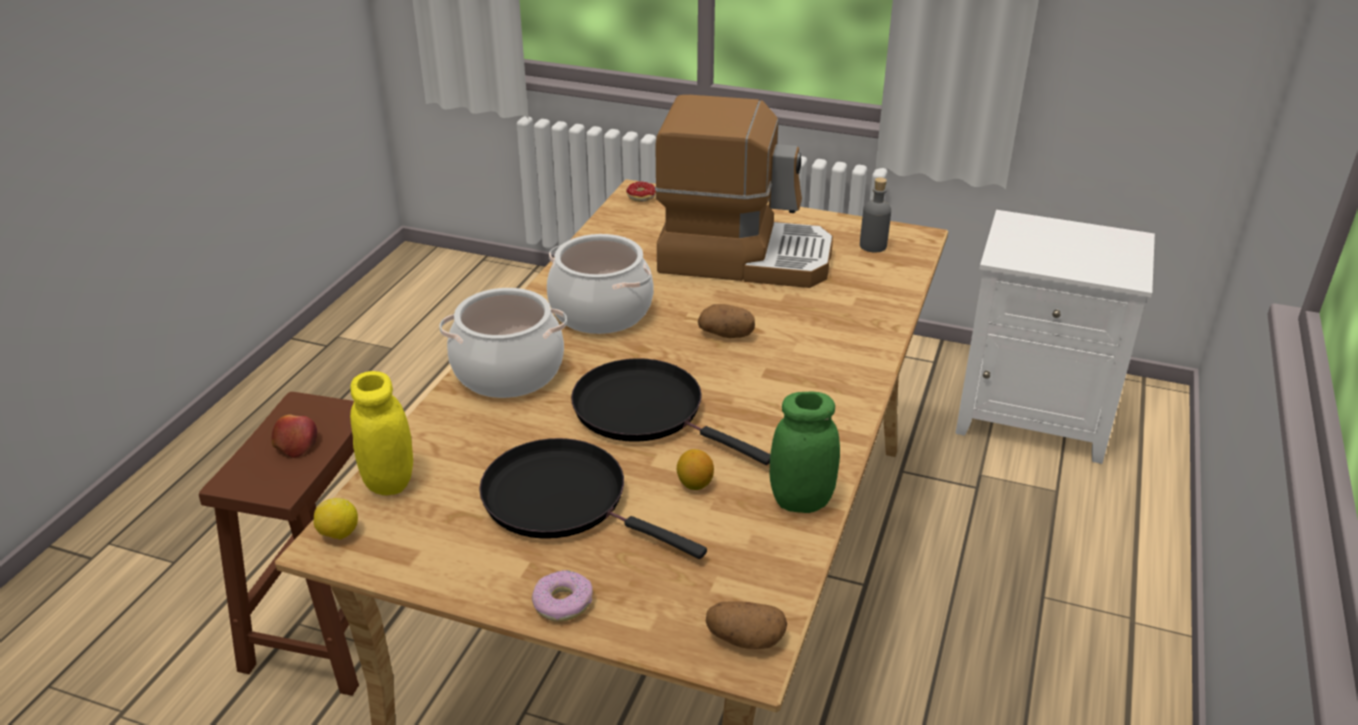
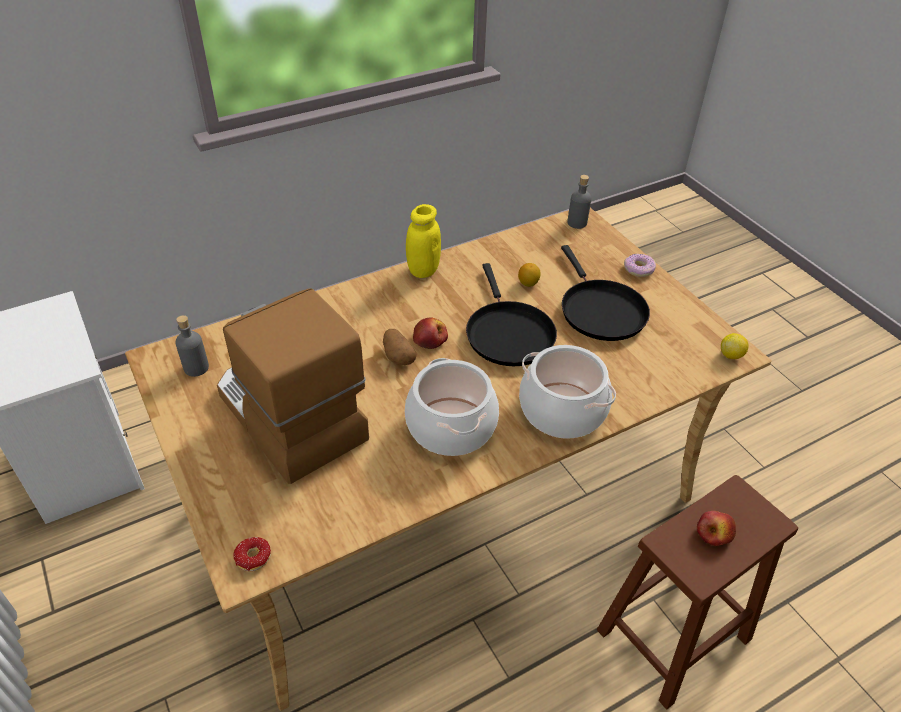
camera: 140 degrees left, 10 degrees up
yellow jar [350,371,413,495] -> yellow jar moved to [406,204,441,278]
potato [706,601,787,649] -> grey bottle [567,175,591,229]
green jar [770,392,840,513] -> none
none -> apple [413,318,448,349]

